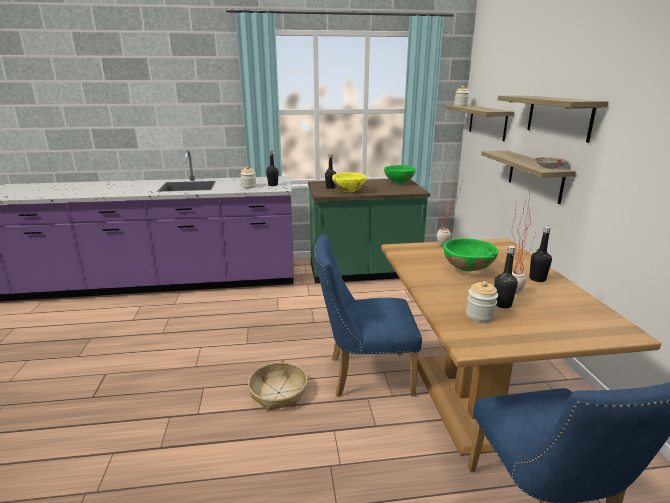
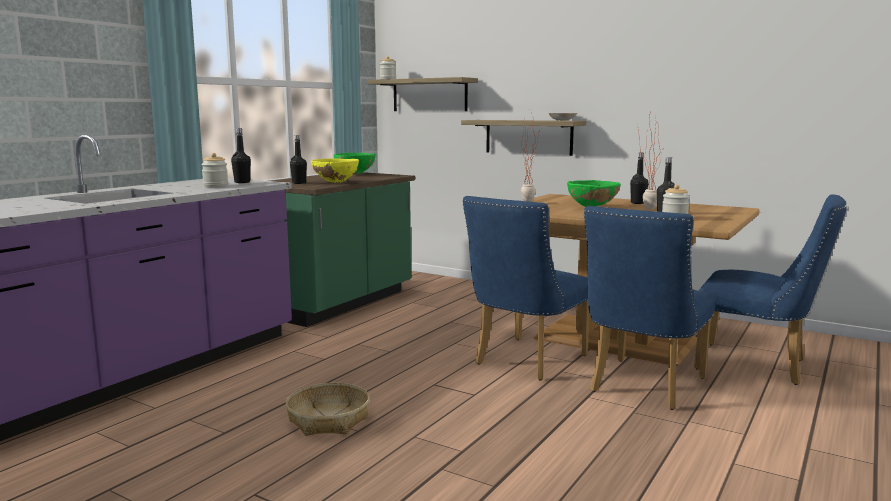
camera: 50 degrees left, 10 degrees down
basket [248,362,308,411] -> basket moved to [286,383,369,436]
shelf [498,95,608,142] -> none
none -> blue chair [584,206,715,410]

